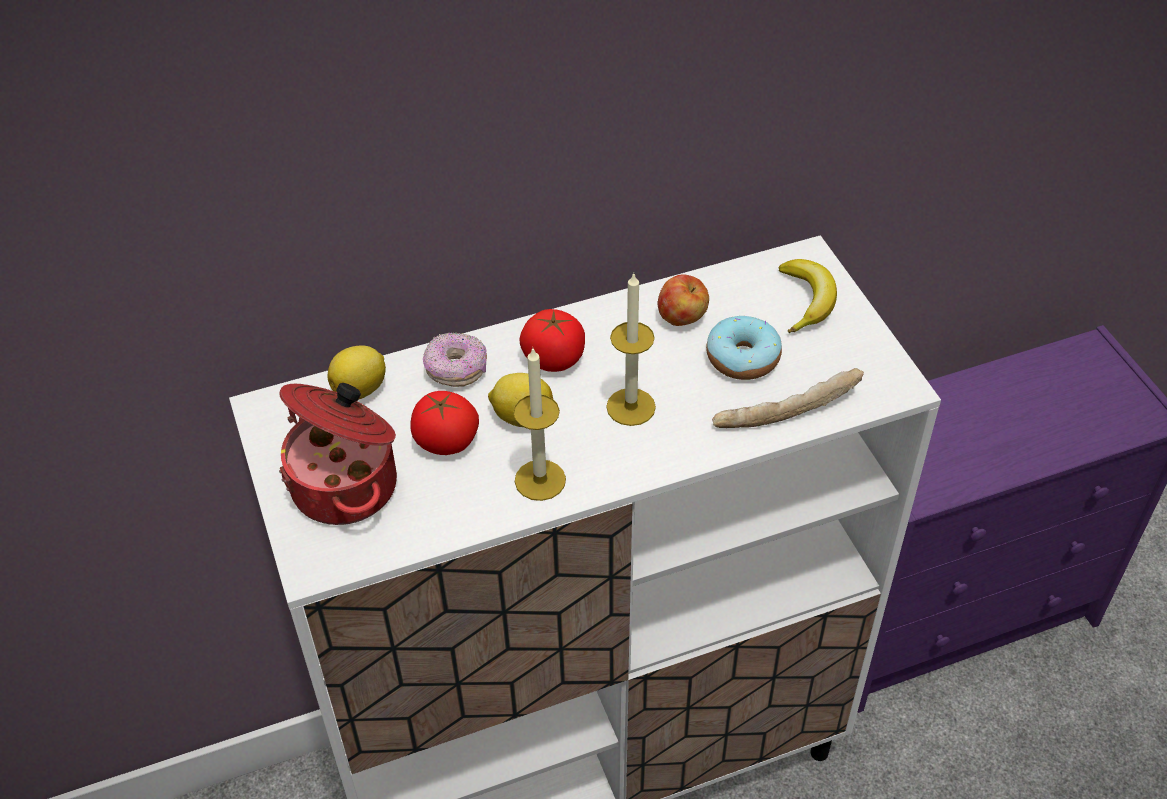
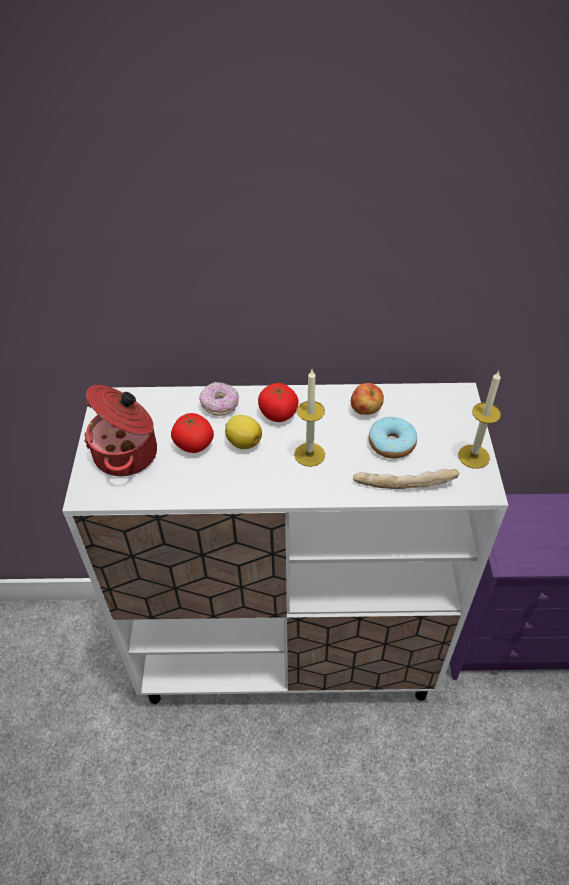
camera: 20 degrees right, 0 degrees up
lemon [328,345,386,400] -> none
candle [513,348,566,501] -> candle moved to [458,371,501,469]
banana [778,259,837,333] -> none

